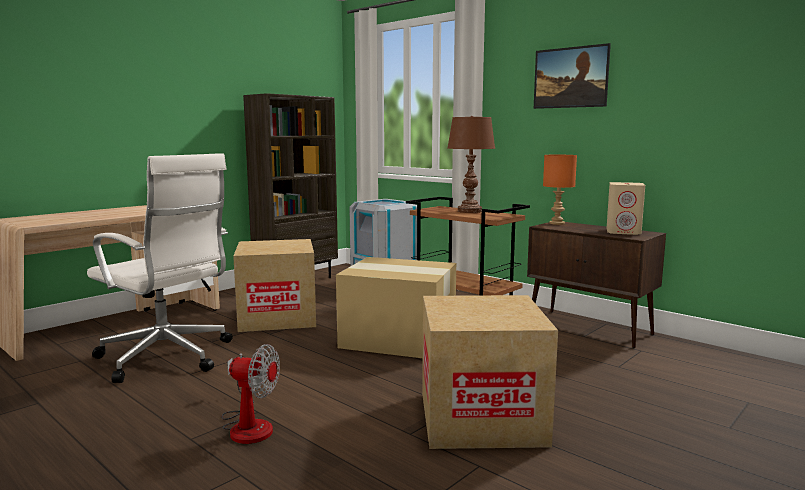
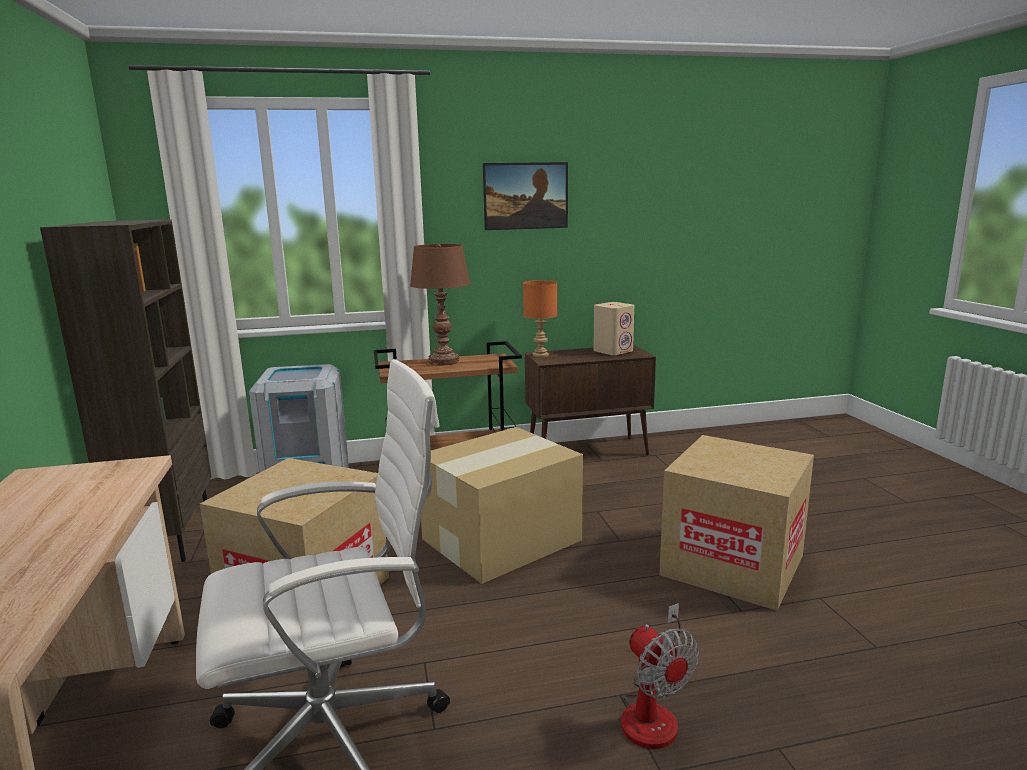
camera: 55 degrees left, 5 degrees up
fan [222,344,280,444] -> fan turned 105 degrees clockwise [621,603,699,749]

